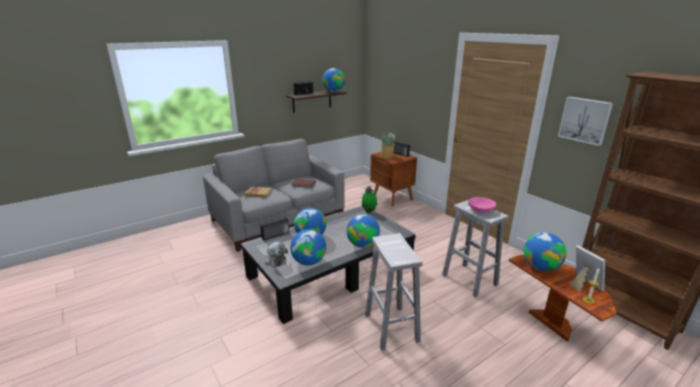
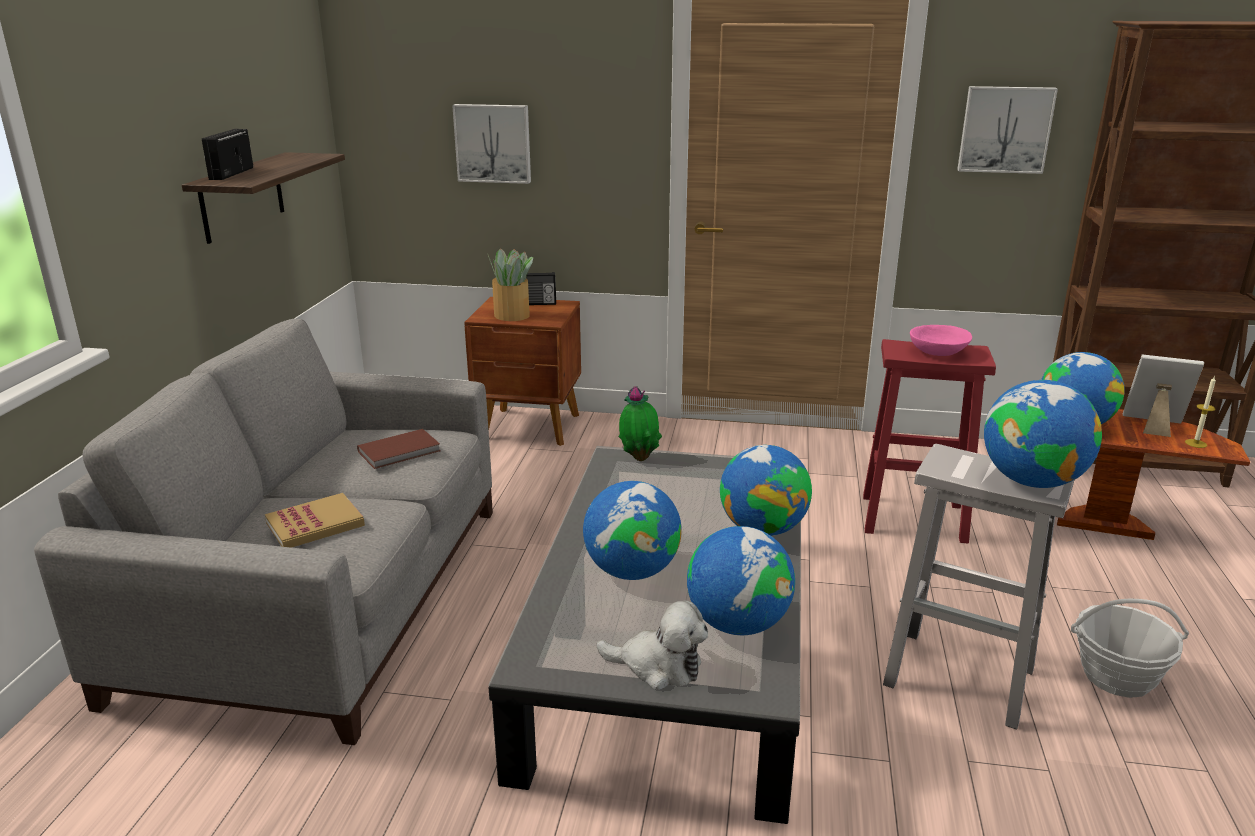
camera: 45 degrees left, 0 degrees up
radio [260,217,289,241] -> none
globe [322,68,345,92] -> globe moved to [984,380,1102,488]
white stool [442,200,509,298] -> red stool [863,339,996,544]
none -> picture [452,104,531,184]
none -> basket [1071,599,1189,698]

